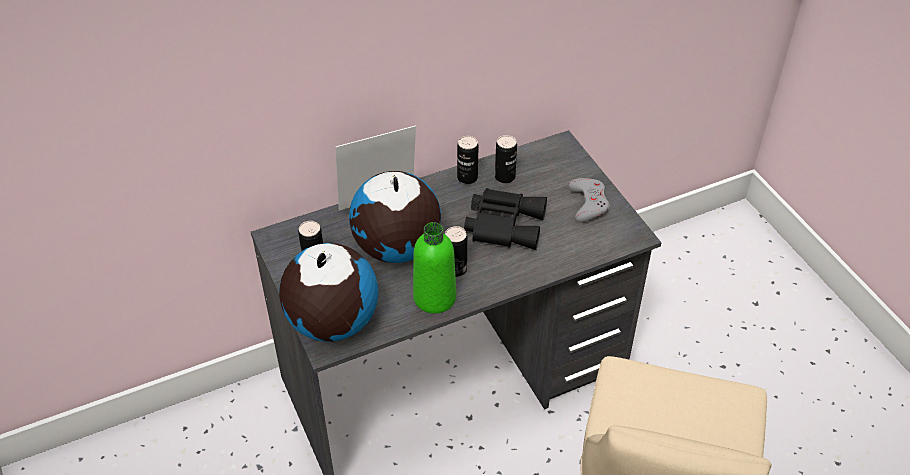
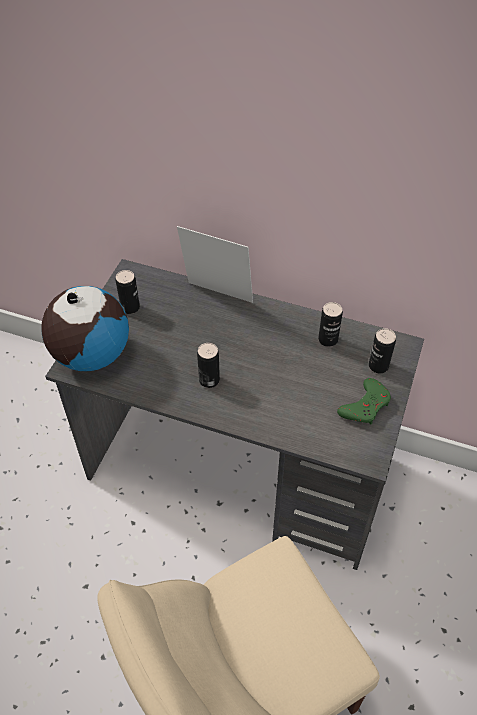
camera: 45 degrees right, 5 degrees up
globe [349,171,441,263] -> none
green bottle [413,222,456,314] -> none
can [457,136,478,184] -> can moved to [369,328,396,373]
black binoculars [464,188,547,250] -> none
grey game controller [568,178,609,223] -> green game controller [337,378,391,424]

